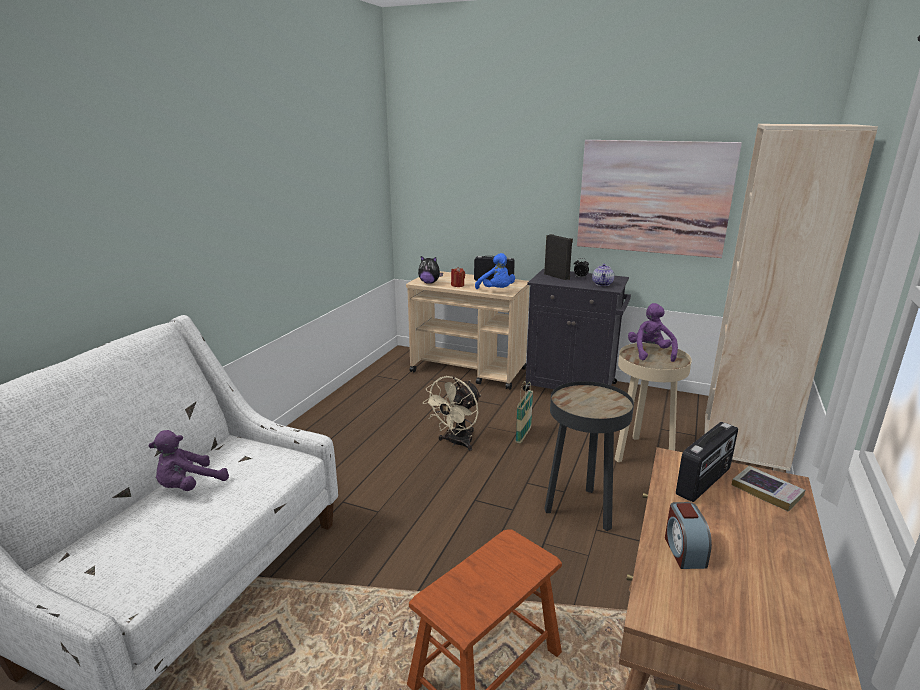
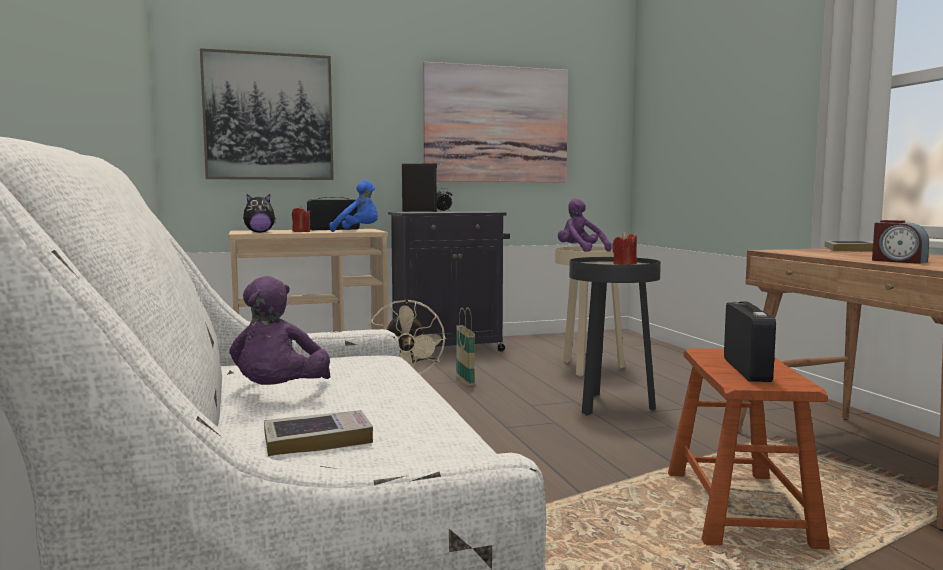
camera: 40 degrees left, 15 degrees down
teapot [592,264,614,286] -> none
radio [676,422,738,502] -> radio moved to [724,301,776,382]
beige bookcase [704,124,878,472] -> none
none -> picture [200,48,334,180]
none -> book [264,410,373,456]
none -> red candle [612,232,637,265]

